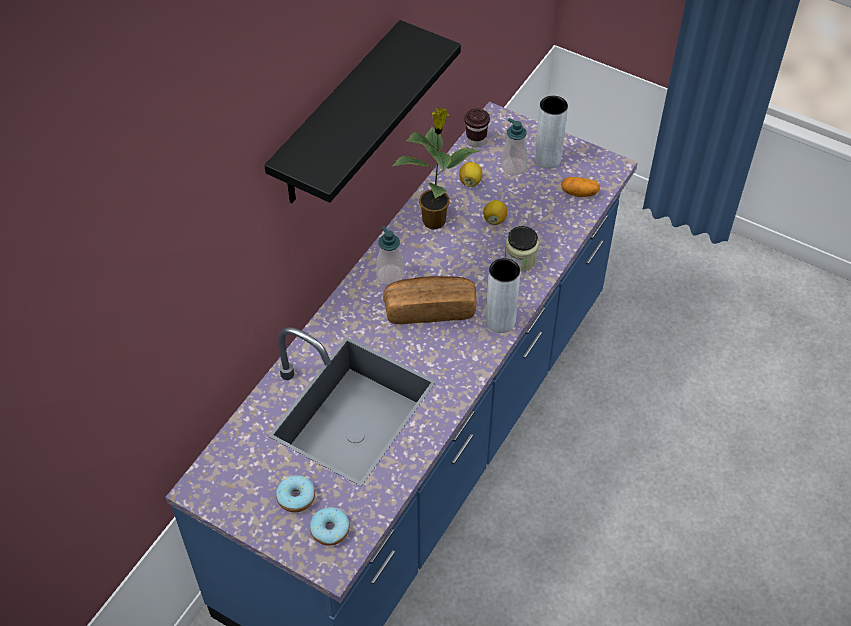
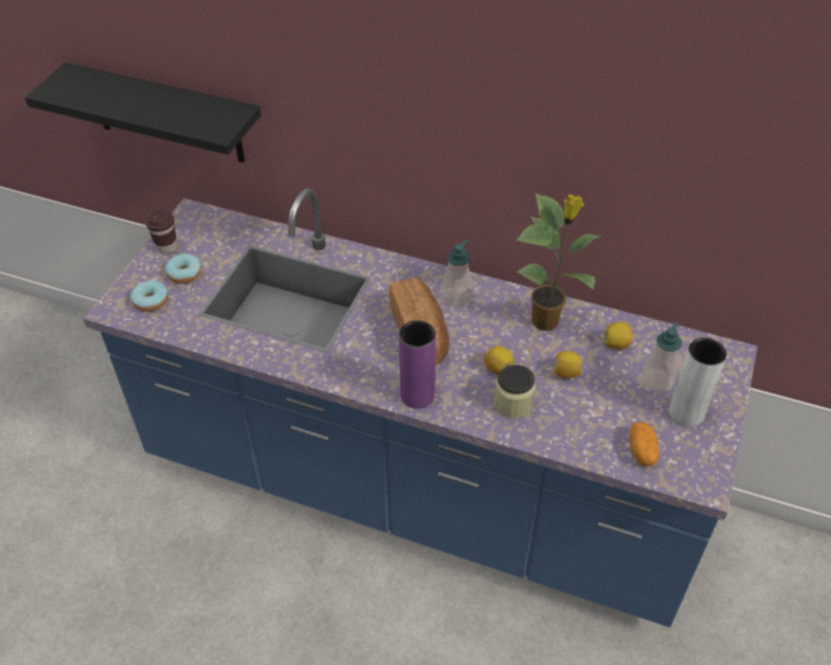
camera: 80 degrees right, 5 degrees down
black shelf [264,20,461,203] -> black shelf moved to [25,62,261,163]
brown cup [465,108,490,148] -> brown cup moved to [145,210,177,254]
grey vase [486,258,521,333] -> purple vase [399,320,436,409]
none -> lemon [484,346,514,375]

